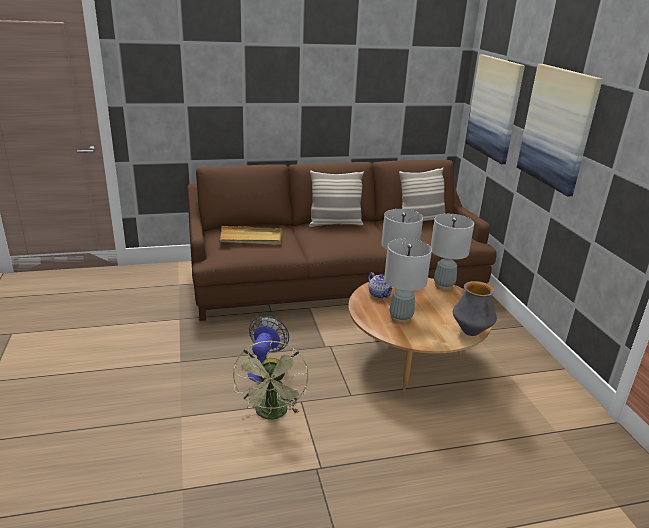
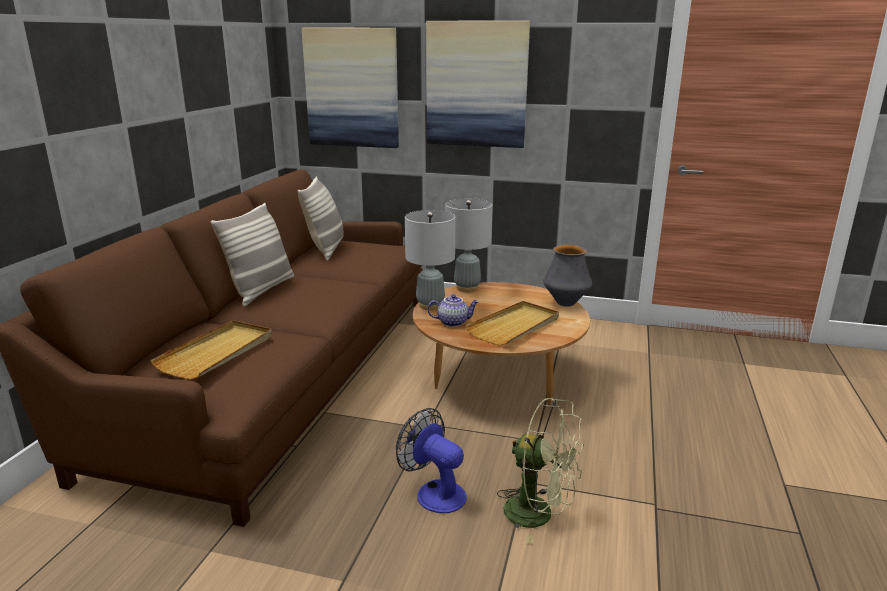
camera: 60 degrees left, 5 degrees down
grey table lamp [384,238,432,324] -> beige tray [465,301,559,345]

